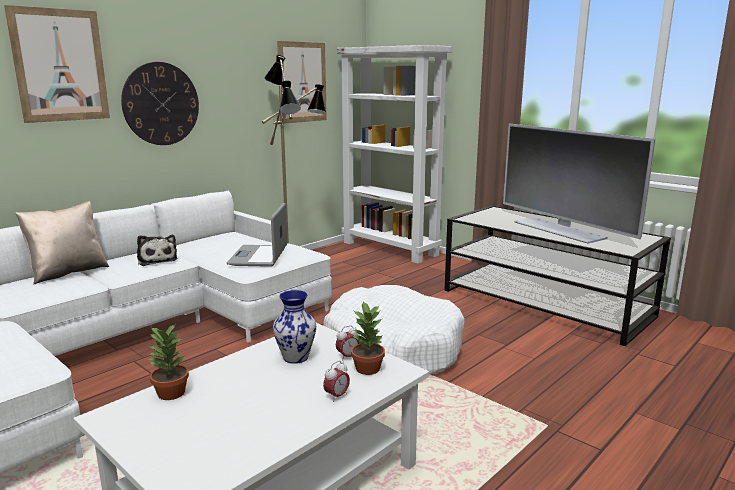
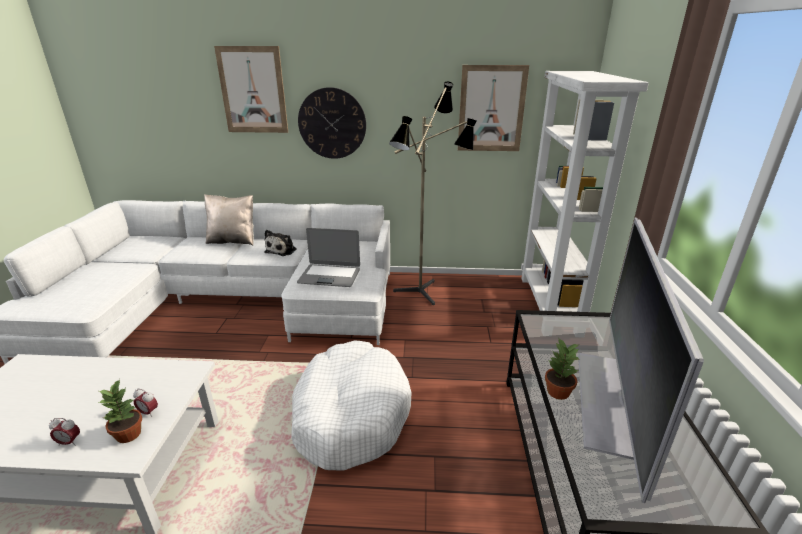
camera: 50 degrees right, 10 degrees up
potted plant [148,324,189,400] -> potted plant moved to [545,339,580,400]
laptop [227,203,287,267] -> laptop turned 135 degrees counterclockwise [297,228,360,287]
vase [273,290,316,364] -> none

